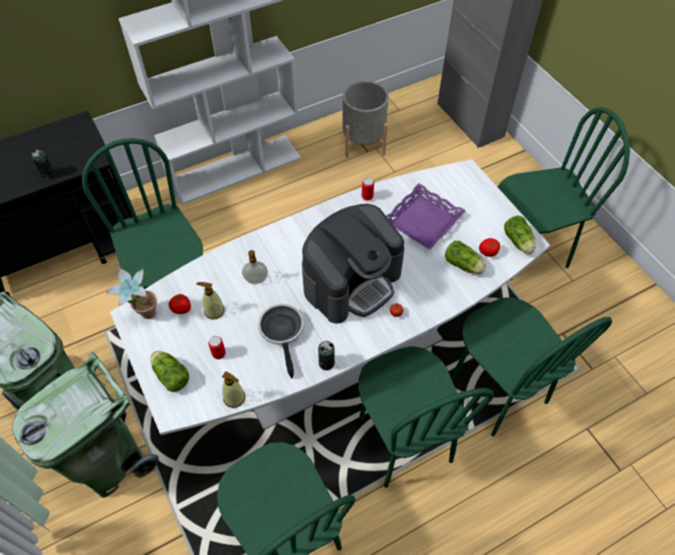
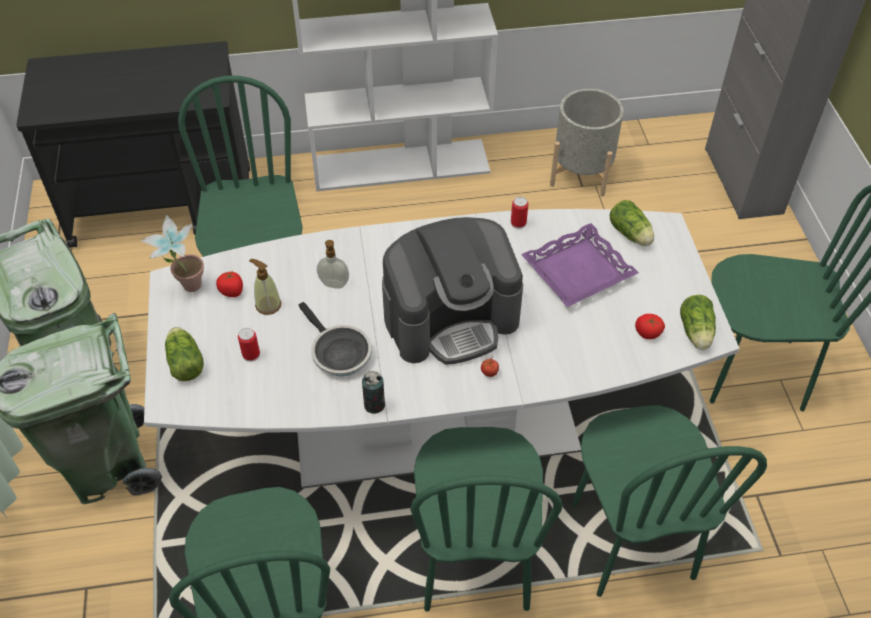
camera: 20 degrees right, 5 degrees down
can [32,150,55,179] -> none
soap dispenser [222,371,245,408] -> none
frying pan [258,304,304,379] -> frying pan turned 135 degrees clockwise [299,302,372,376]
lettuce [445,241,486,274] -> lettuce moved to [609,200,654,246]

